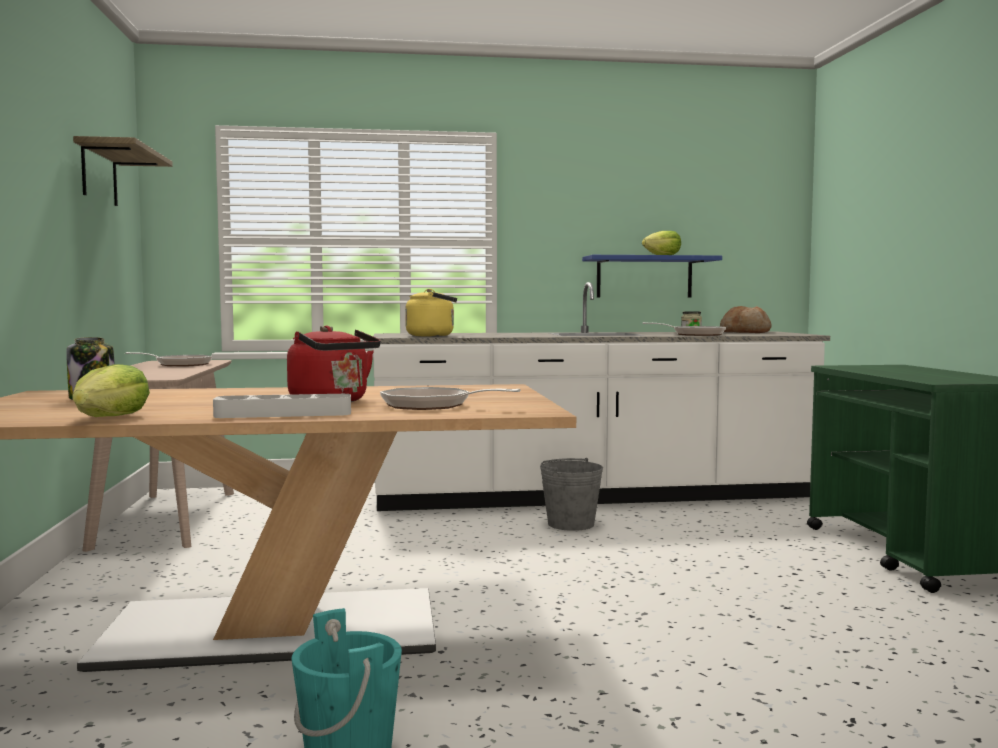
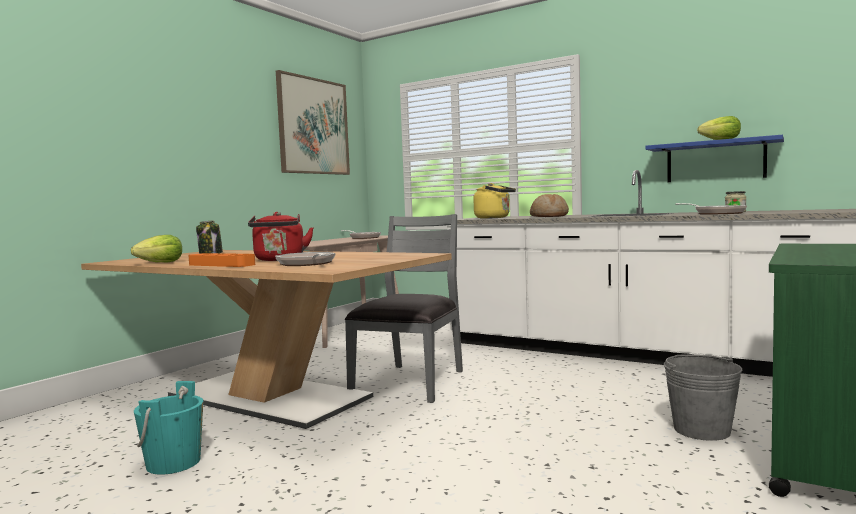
camera: 40 degrees right, 0 degrees up
shelf [73,136,173,206] -> picture [276,70,350,175]
grey tray [213,394,351,418] -> orange tray [189,253,255,267]
grey bucket [540,458,603,531] -> grey bucket moved to [664,354,742,441]
bread [720,306,772,333] -> bread moved to [530,194,569,217]
none -> grey chair [345,214,463,403]

